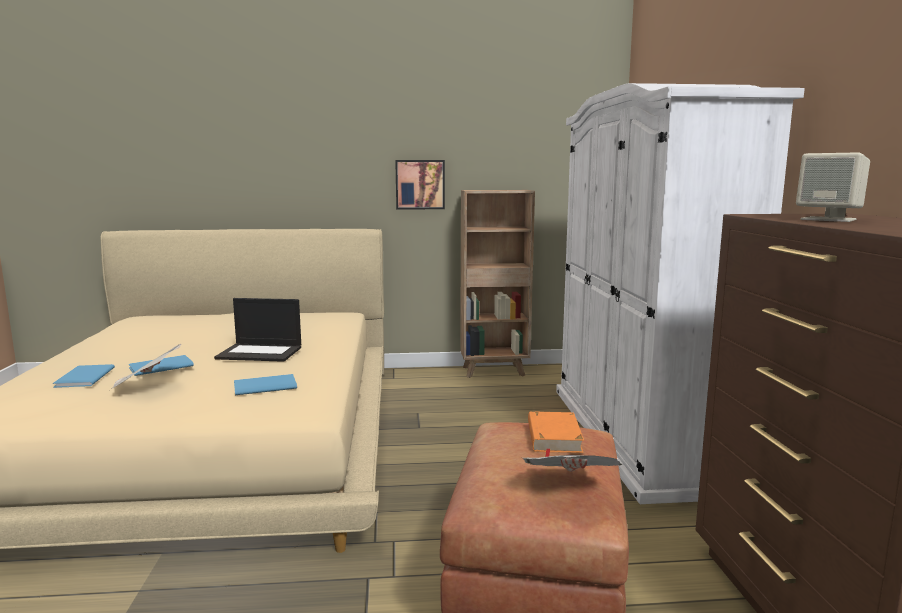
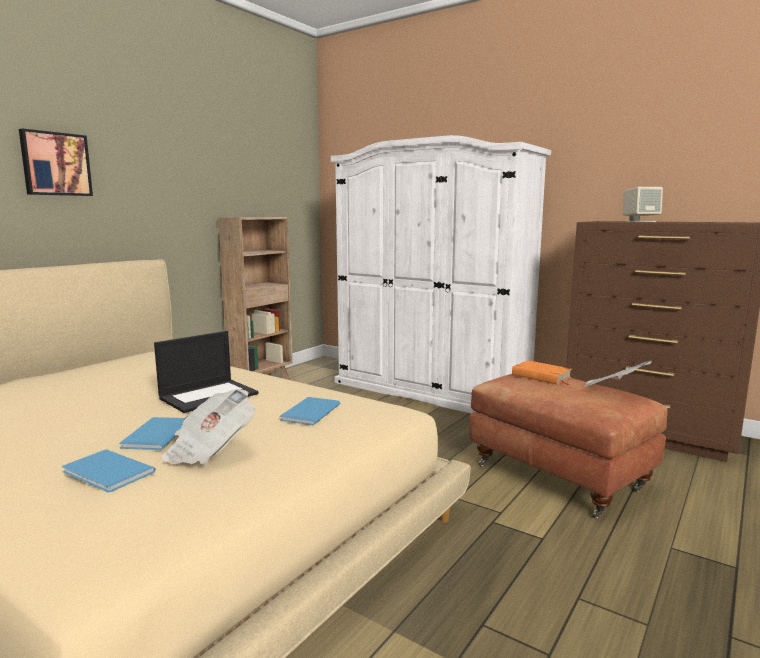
camera: 50 degrees left, 0 degrees up
picture [395,160,445,210] -> picture moved to [19,128,93,196]

